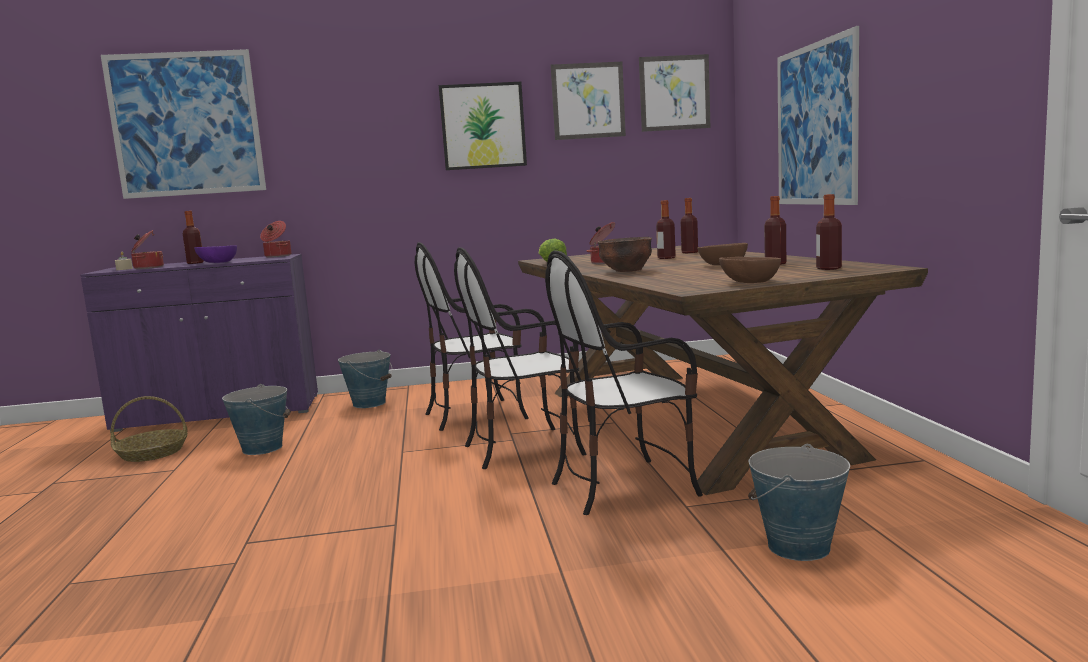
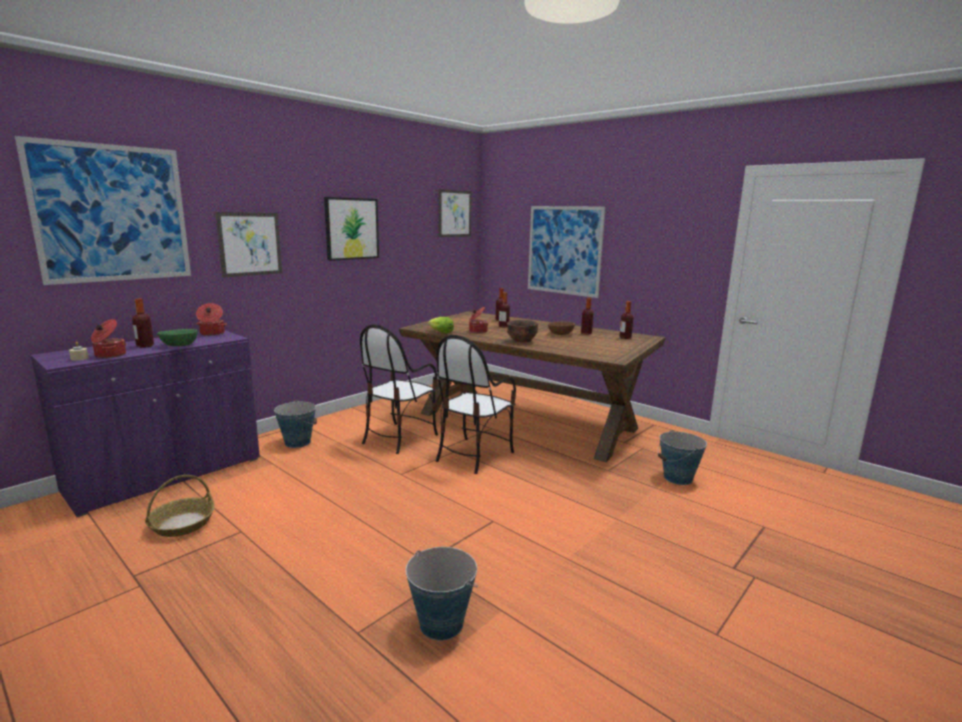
camera: 40 degrees left, 5 degrees up
purple bowl [194,246,237,263] -> green bowl [157,329,198,346]
bucket [222,384,291,455] -> bucket moved to [406,547,478,641]
chair [545,250,703,515] -> none
picture [551,62,626,140] -> picture moved to [215,212,282,277]
brown bowl [719,257,781,283] -> none

